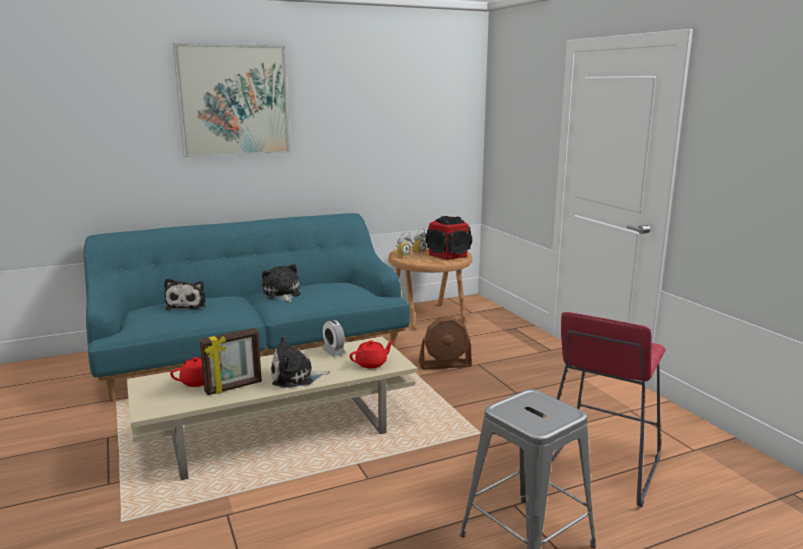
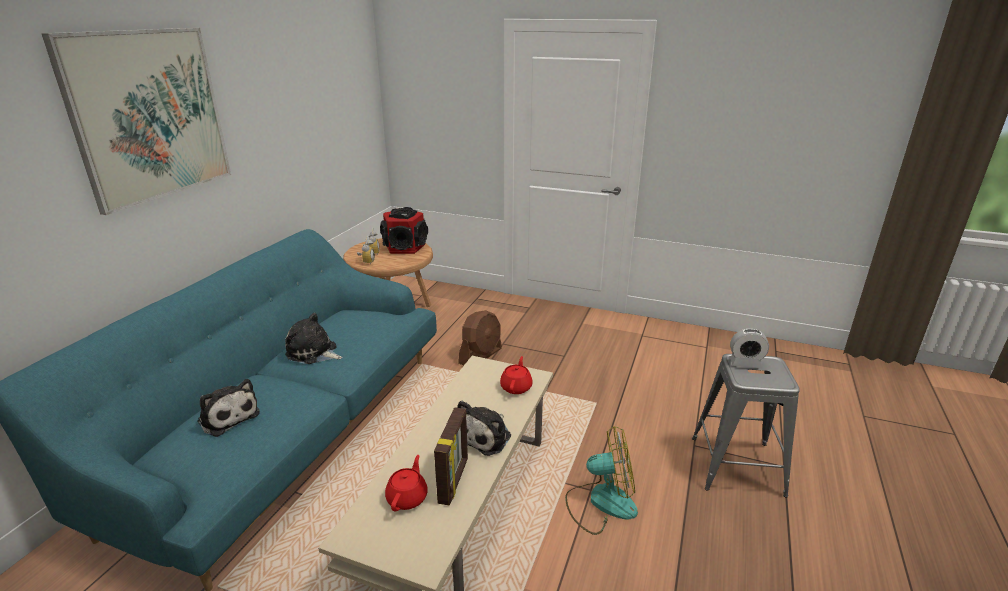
camera: 45 degrees left, 10 degrees up
alarm clock [322,320,346,357] -> alarm clock moved to [730,329,769,368]
red stool [552,312,666,507] -> none
none -> fan [565,426,638,535]

